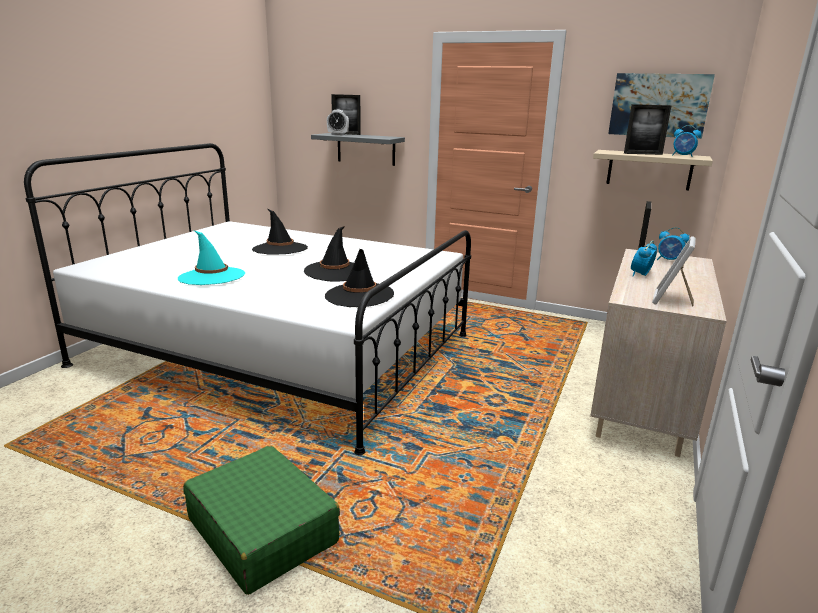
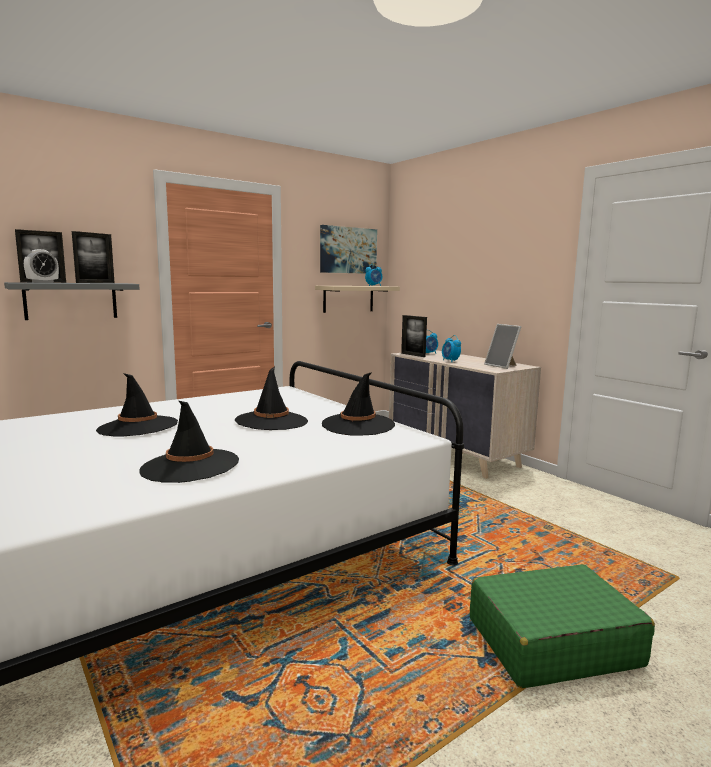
camera: 60 degrees left, 10 degrees down
turquoise hat [178,231,245,285] -> black hat [139,401,239,483]
picture frame [624,104,672,155] -> picture frame moved to [72,231,115,283]

